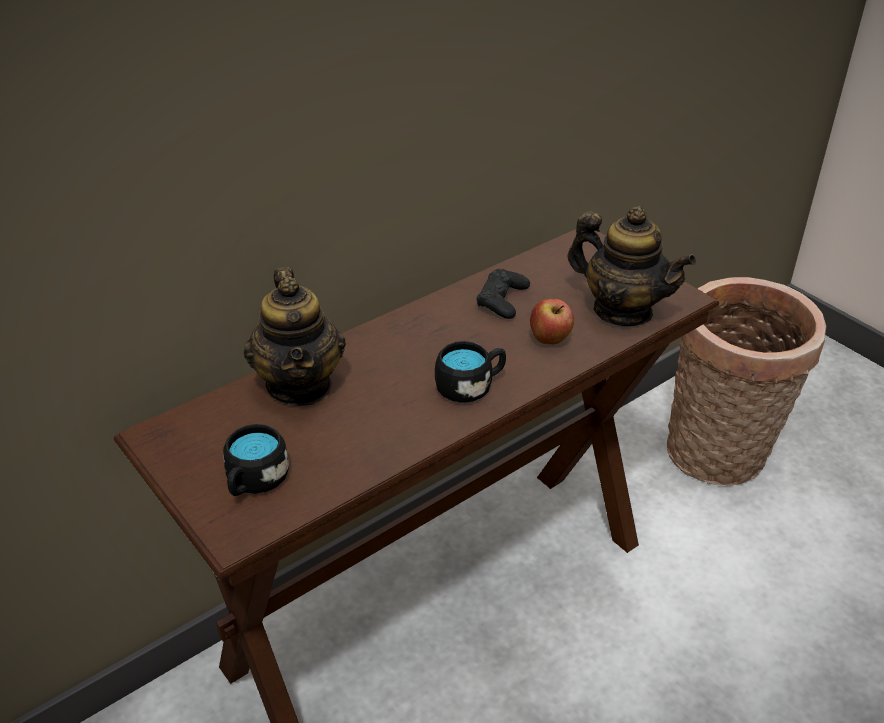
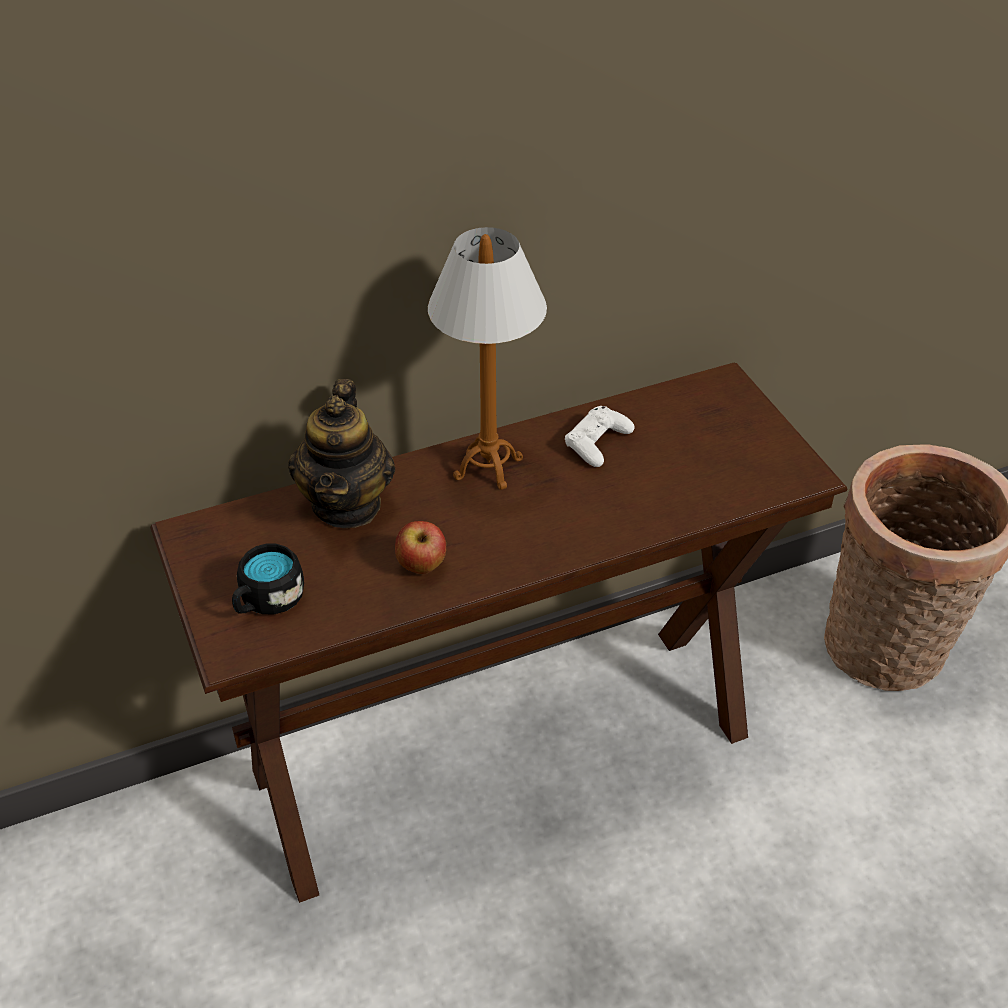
camera: 15 degrees right, 5 degrees up
black mug [435,341,506,403] -> none
black game controller [476,269,530,319] -> white game controller [565,406,635,467]
apple [530,299,574,345] -> apple moved to [395,521,446,574]
teapot [567,206,696,326] -> none
none -> table lamp [428,227,547,490]

